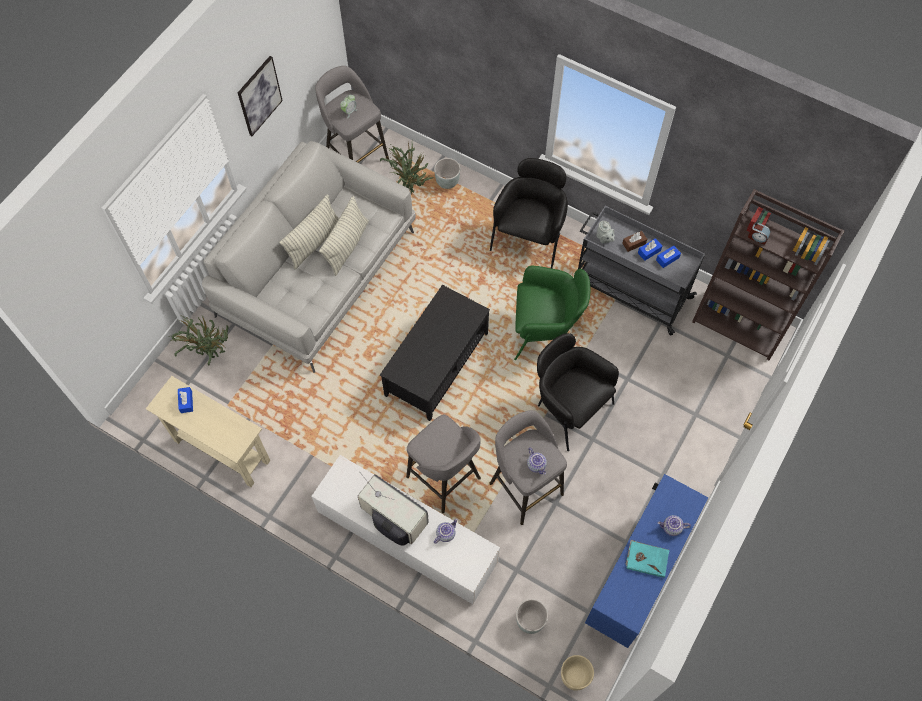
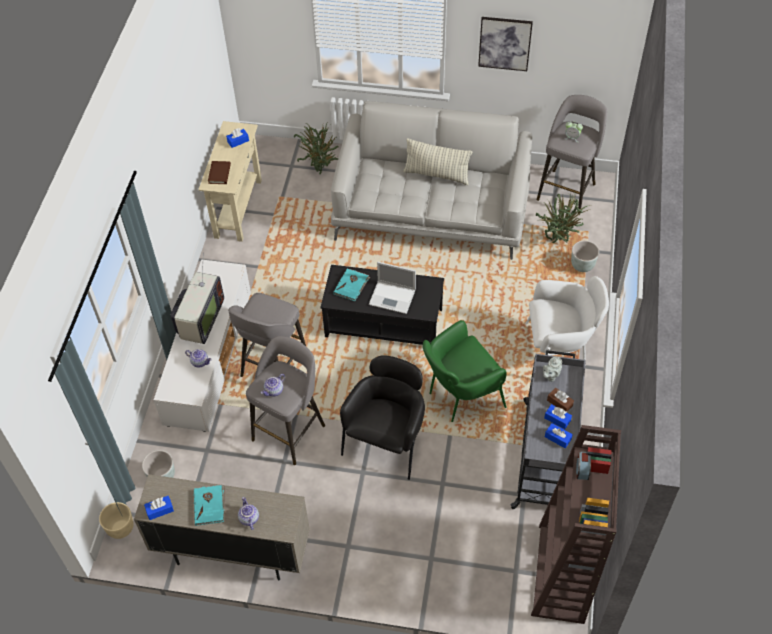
camera: 70 degrees right, 10 degrees down
pillow [319,196,369,276] -> none
black armchair [490,158,568,269] -> white armchair [525,276,609,360]
green armchair [514,266,590,360] -> green armchair turned 75 degrees clockwise [423,320,507,422]
blue cabinet [585,474,708,648] -> beige cabinet [134,474,310,580]
none -> blue tissue box [144,496,174,520]
none -> brown book [208,161,231,184]
none -> turquoise book [333,269,370,301]
none -> laptop [369,262,416,314]

